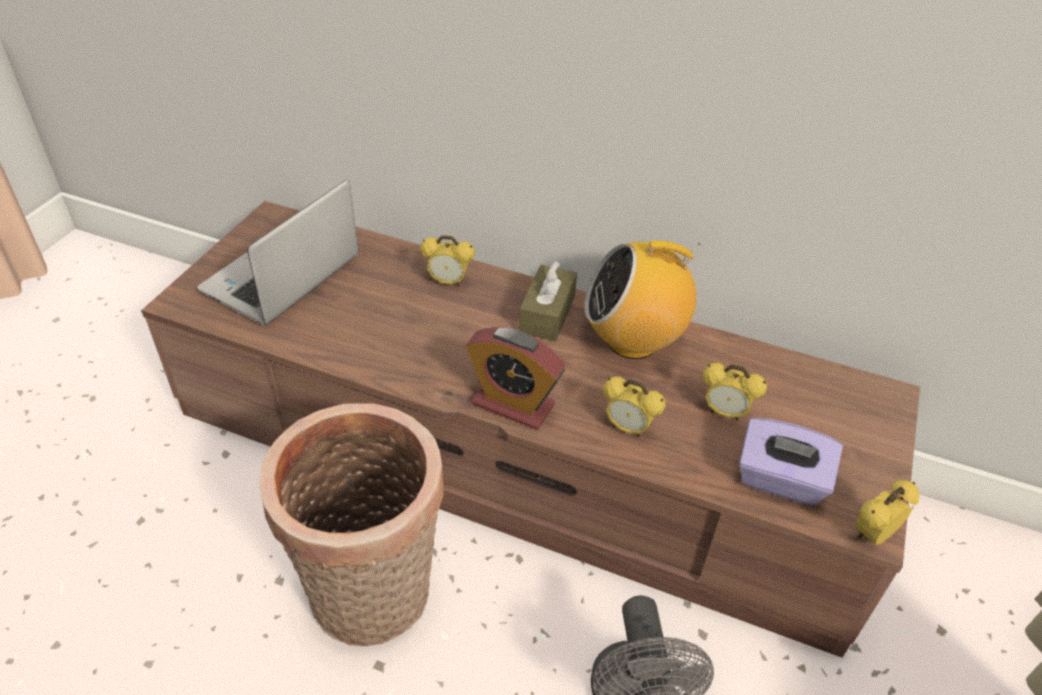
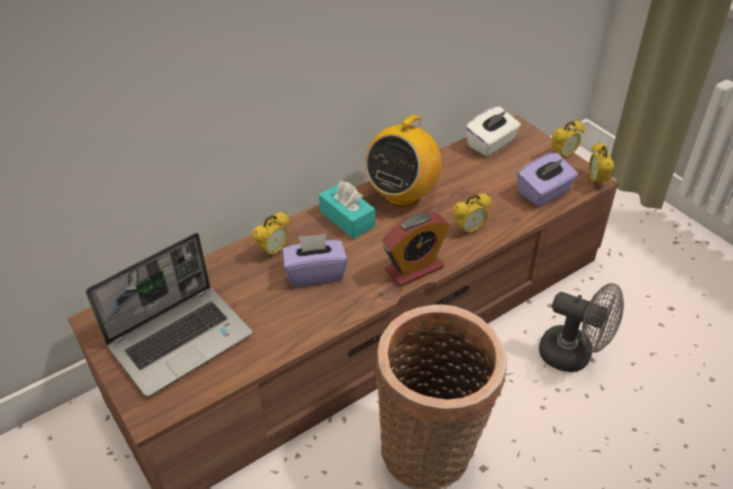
camera: 55 degrees left, 0 degrees up
laptop [197,180,359,325] -> laptop turned 105 degrees counterclockwise [86,233,252,397]
brown tissue box [518,262,577,341] -> turquoise tissue box [319,181,375,239]
alarm clock [702,363,767,421] -> alarm clock moved to [551,121,585,157]
none -> purple tissue box [282,234,348,287]
none -> white tissue box [465,106,521,157]

